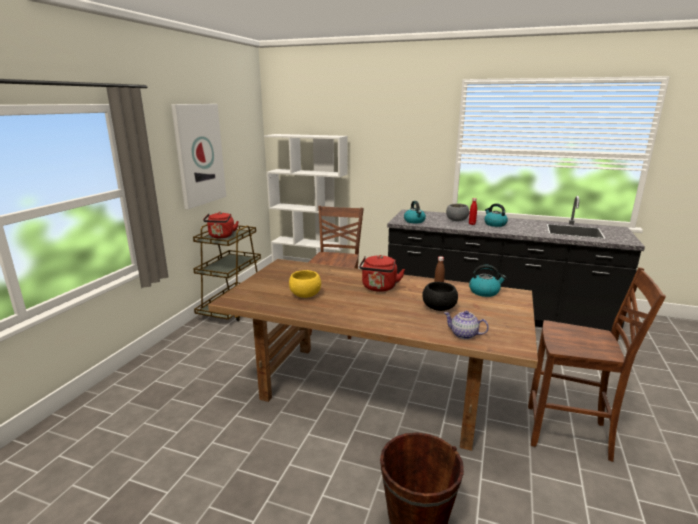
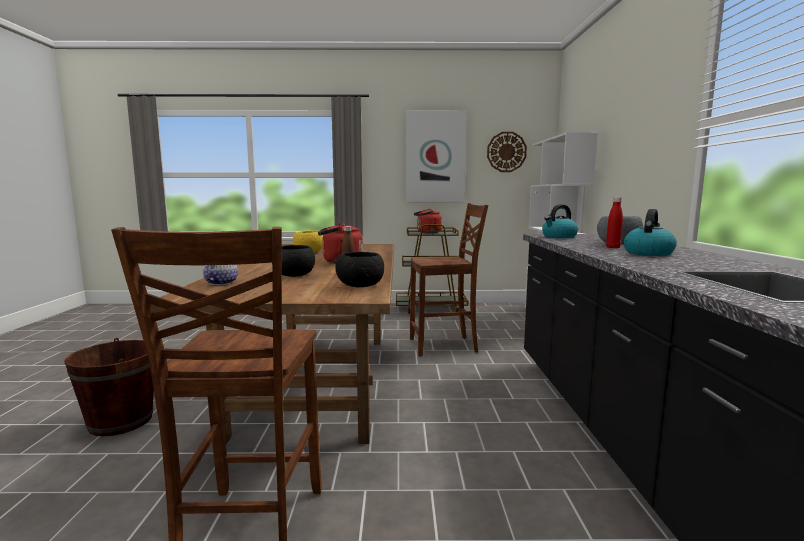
camera: 70 degrees right, 10 degrees down
kettle [469,265,507,297] -> black bowl [335,252,384,287]
none -> wall clock [487,132,527,172]

